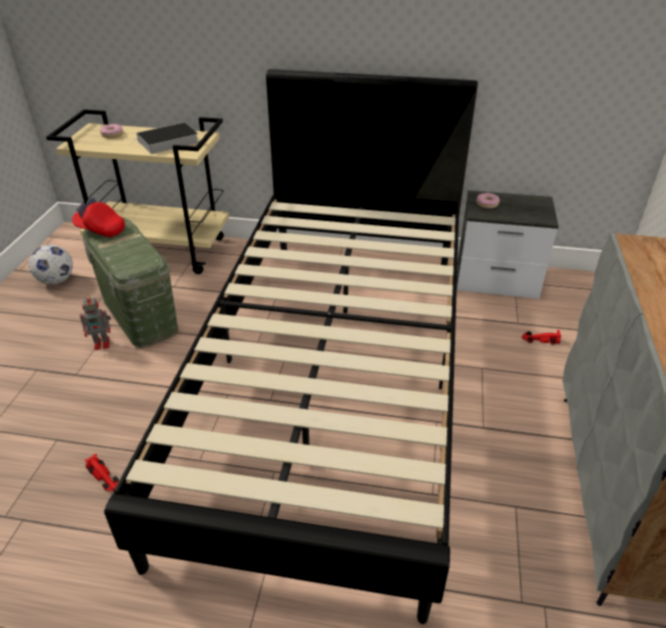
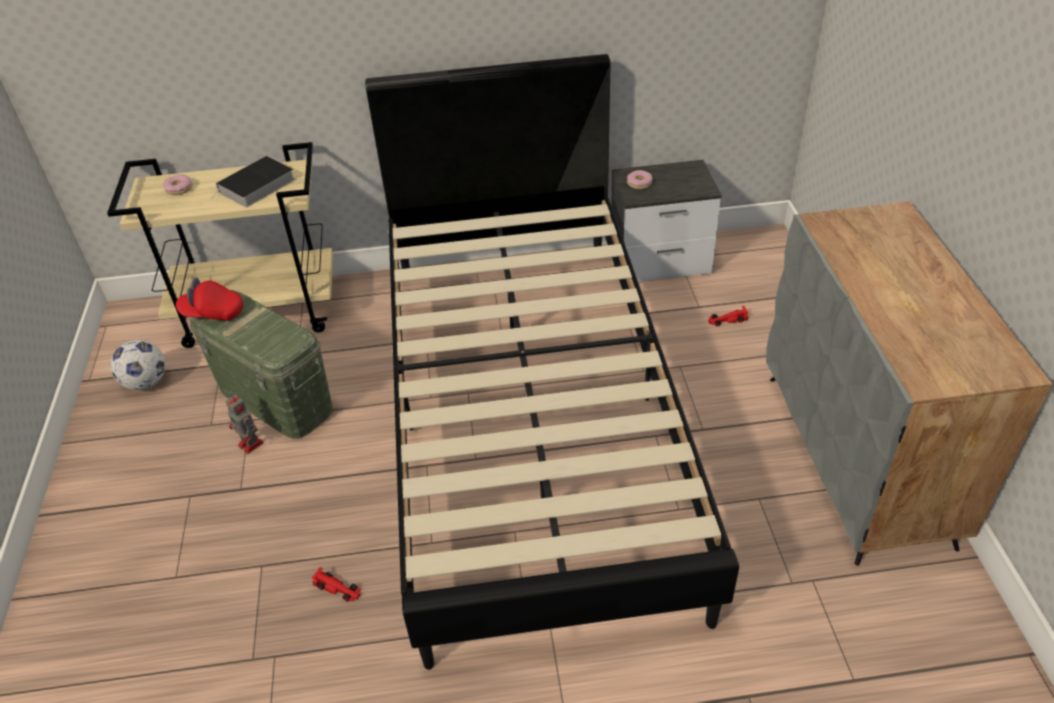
camera: 15 degrees left, 5 degrees up
toy robot [80,295,111,350] -> toy robot turned 75 degrees clockwise [225,395,264,454]

